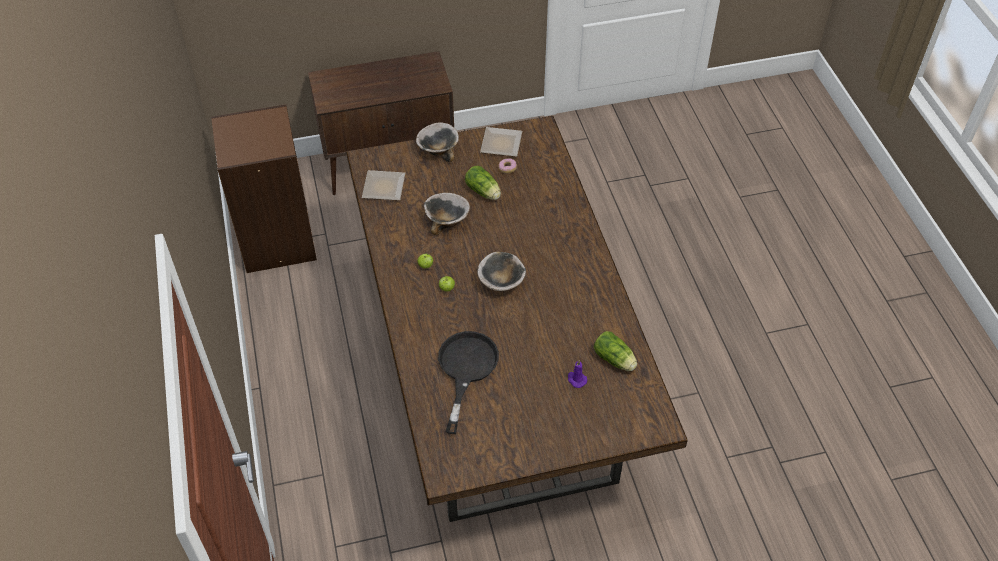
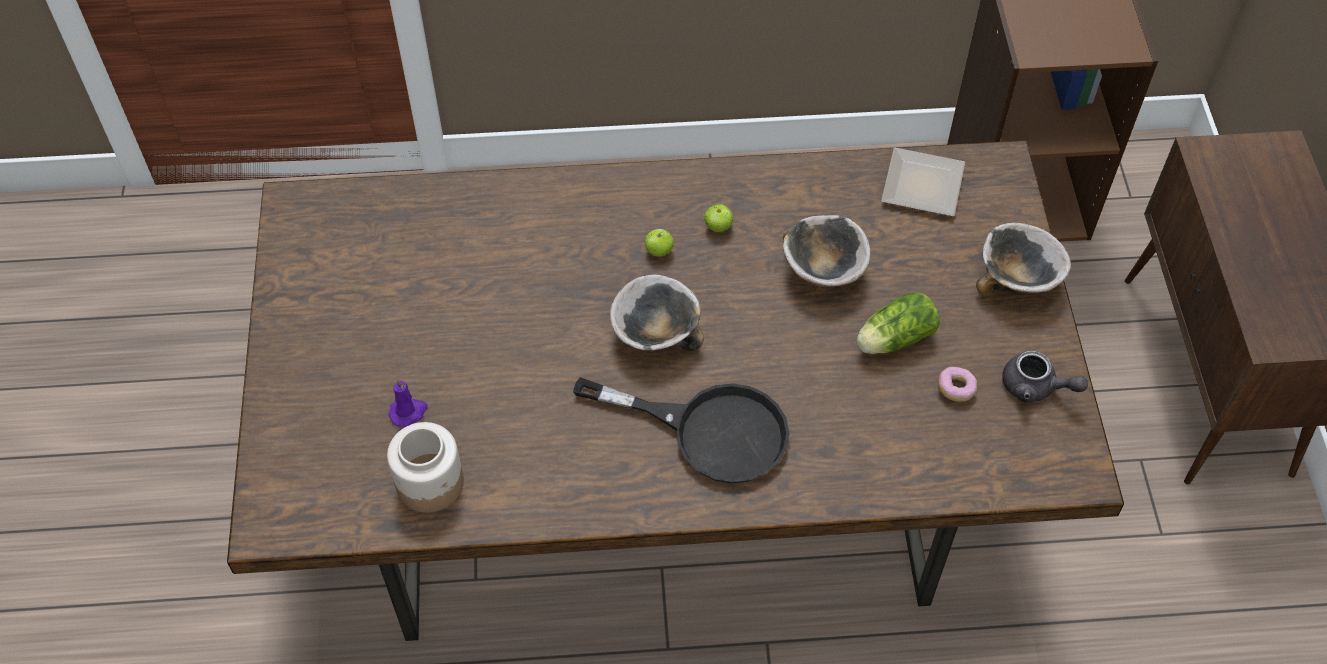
camera: 100 degrees right, 5 degrees up
black frying pan [438,331,499,434] -> black frying pan moved to [573,377,790,484]
plate [480,127,522,157] -> grey teapot [1002,351,1088,403]
lettuce [594,331,637,371] -> jar [387,422,464,513]

